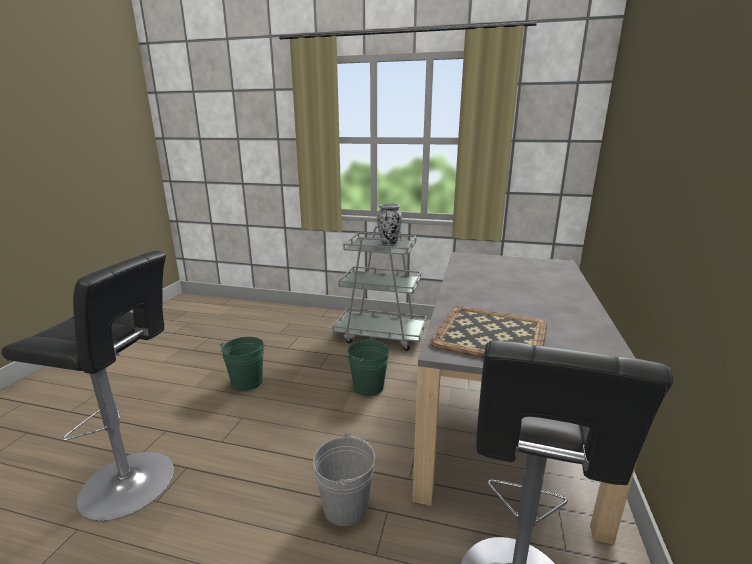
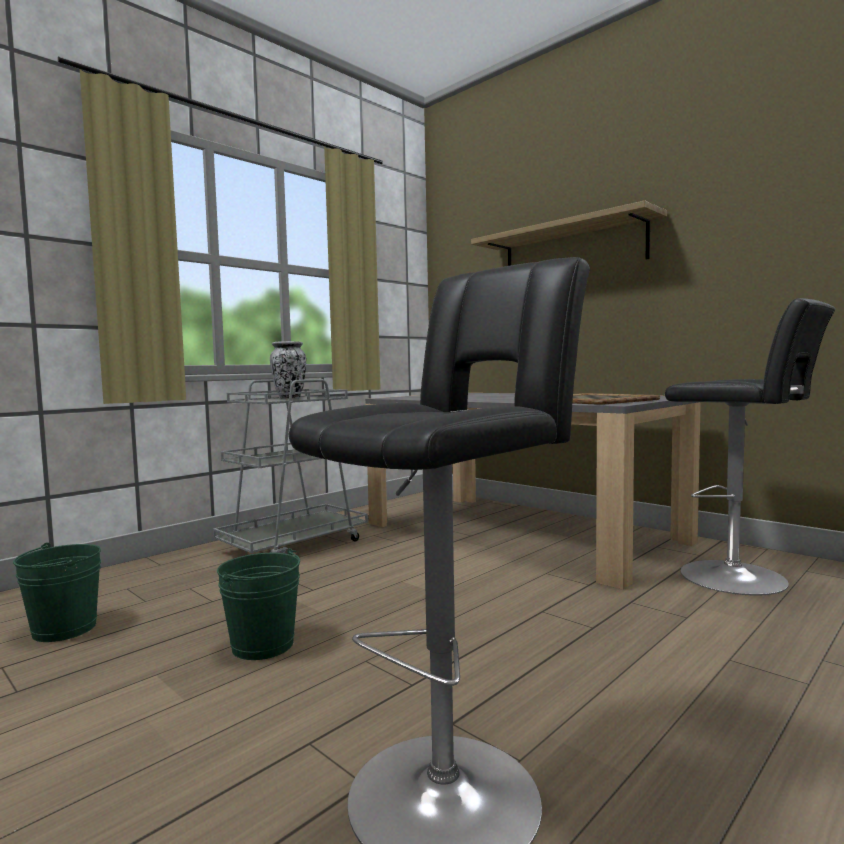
camera: 60 degrees left, 15 degrees down
grey bucket [313,433,375,526] -> none
green bucket [347,338,389,396] -> green bucket moved to [13,542,101,642]
none -> shelf [471,200,667,266]

